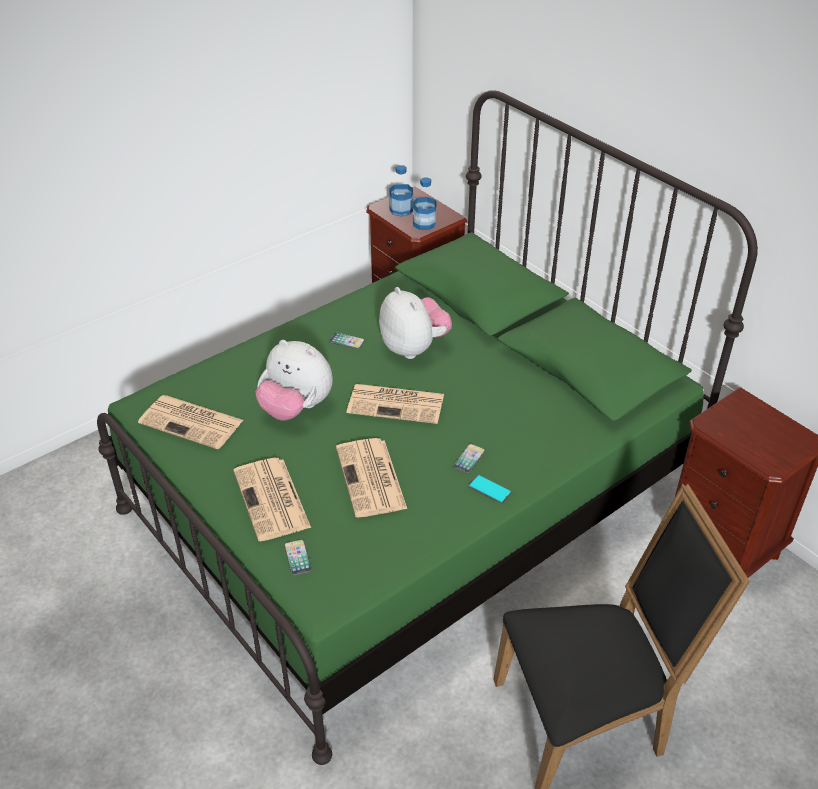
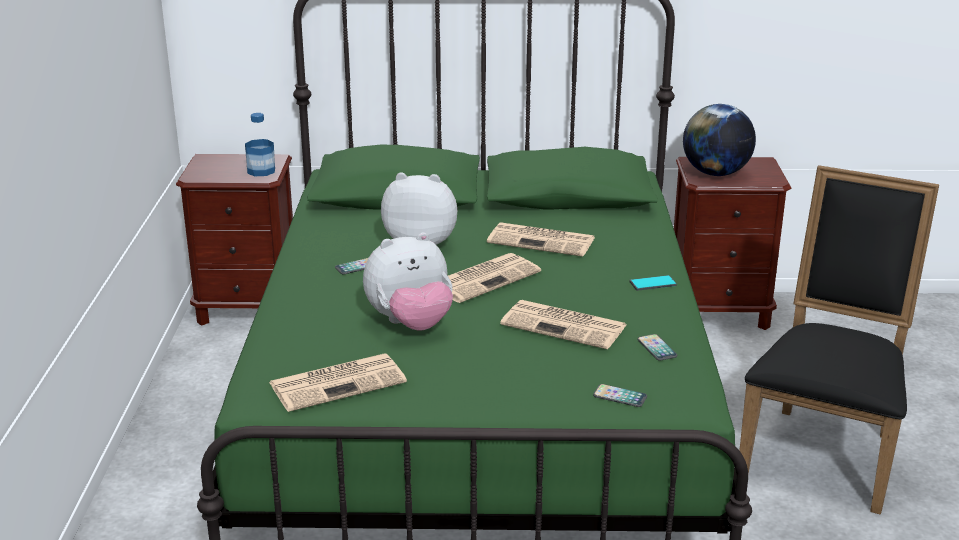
camera: 50 degrees left, 15 degrees down
newspaper [233,458,311,541] -> newspaper moved to [487,222,595,257]
bottle [390,165,413,217] -> none
phone [453,444,485,474] -> phone moved to [637,334,677,361]
none -> globe [683,104,756,176]

